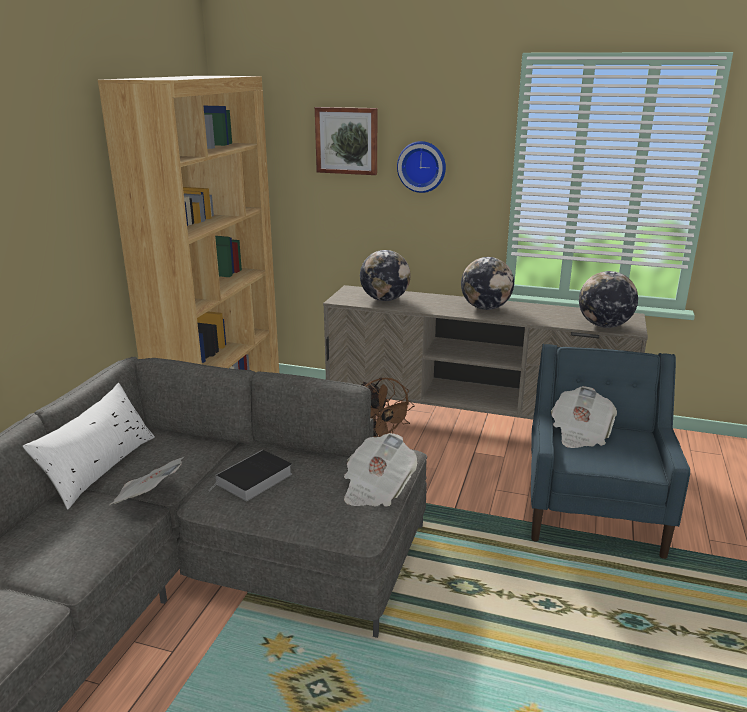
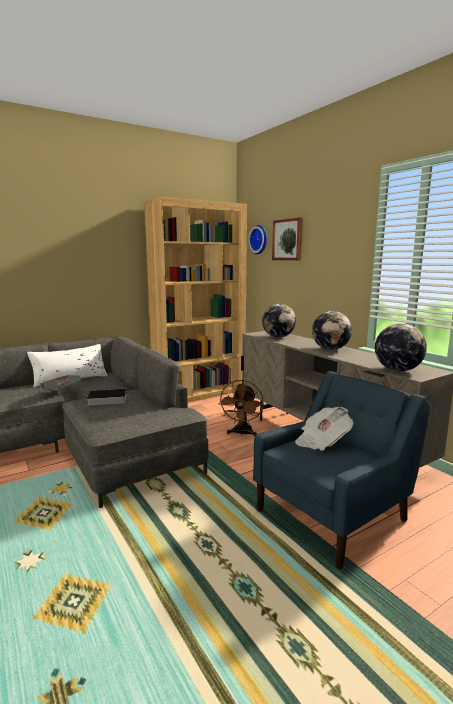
camera: 40 degrees right, 10 degrees down
newspaper [344,433,417,507] -> none
wall clock [397,141,446,193] -> wall clock moved to [248,225,267,254]

